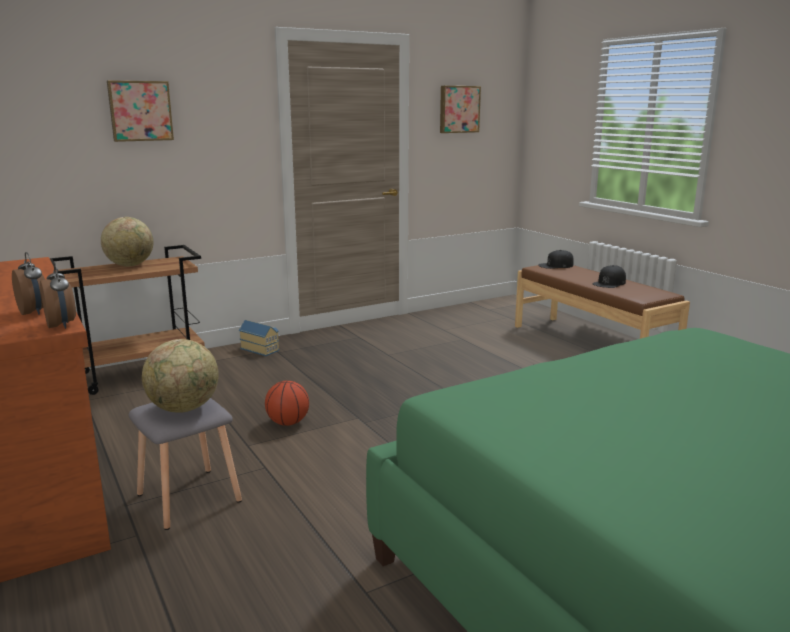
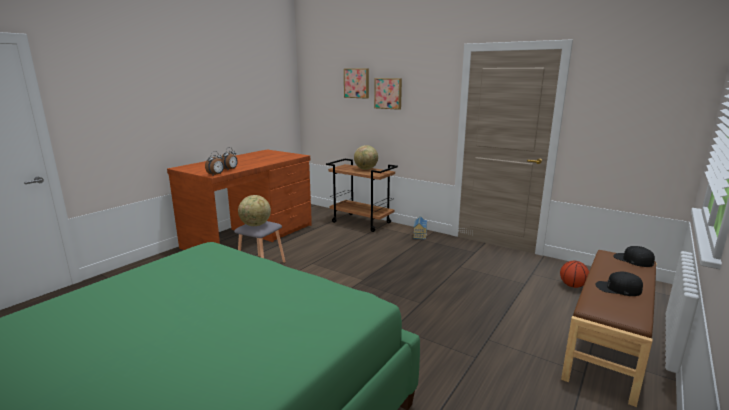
camera: 65 degrees right, 0 degrees up
basketball [265,381,309,426] -> basketball moved to [560,261,589,288]
picture [440,86,481,133] -> picture moved to [344,68,369,99]

